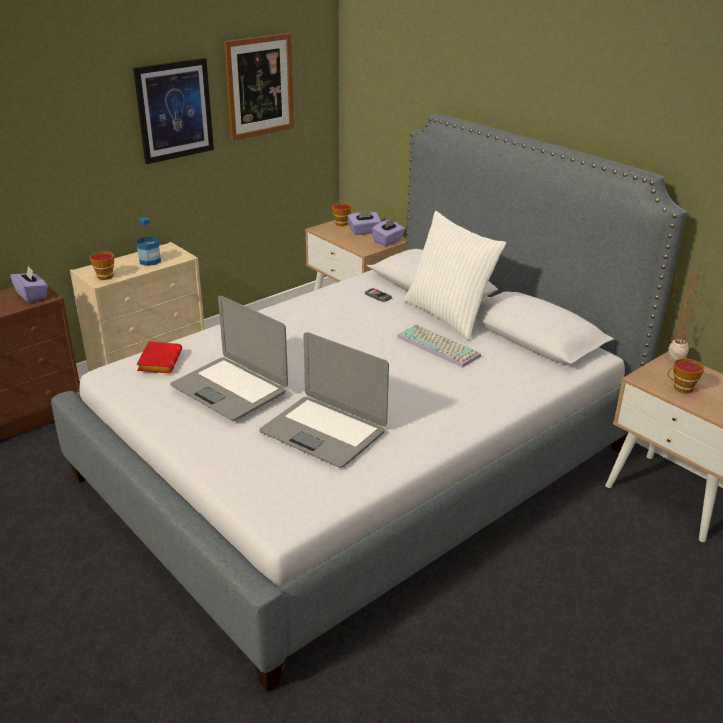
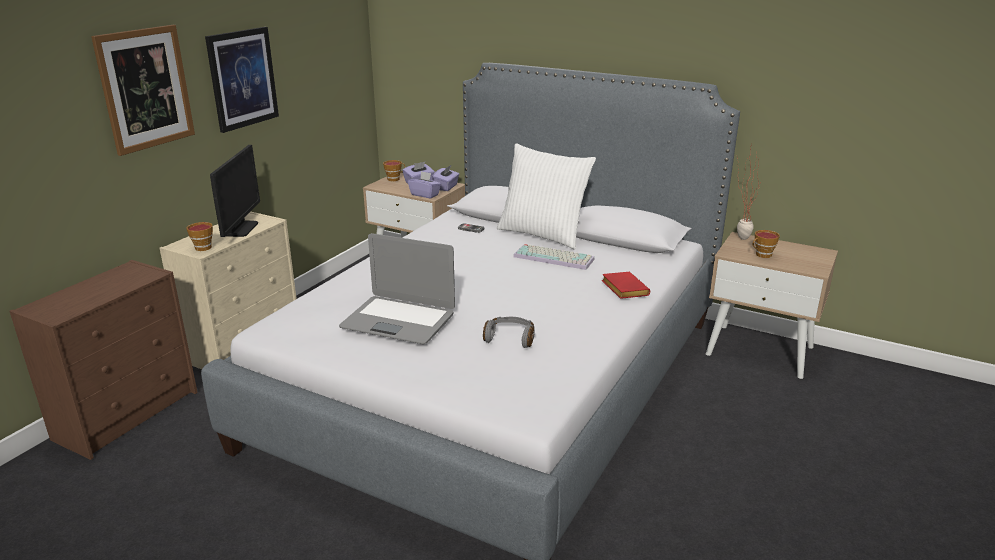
camera: 20 degrees left, 5 degrees down
purple tissue box [10,266,48,303] -> purple tissue box moved to [408,171,441,198]
bottle [136,217,161,266] -> monitor [210,145,260,237]
red book [137,342,182,373] -> red book moved to [602,272,650,299]
picture [224,33,294,141] -> picture moved to [91,25,195,156]
laptop [259,332,389,468] -> grey headphones [483,317,535,348]

